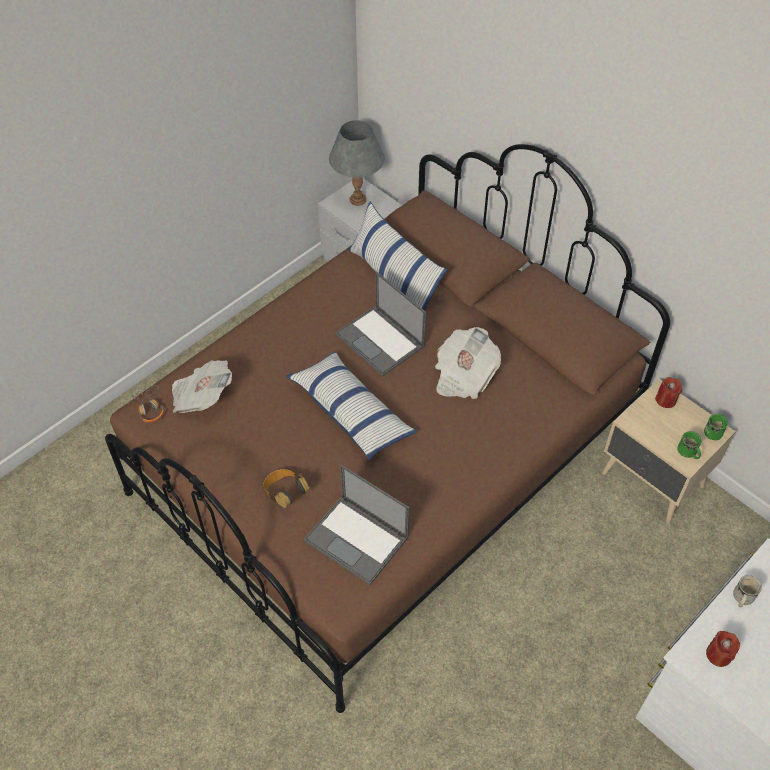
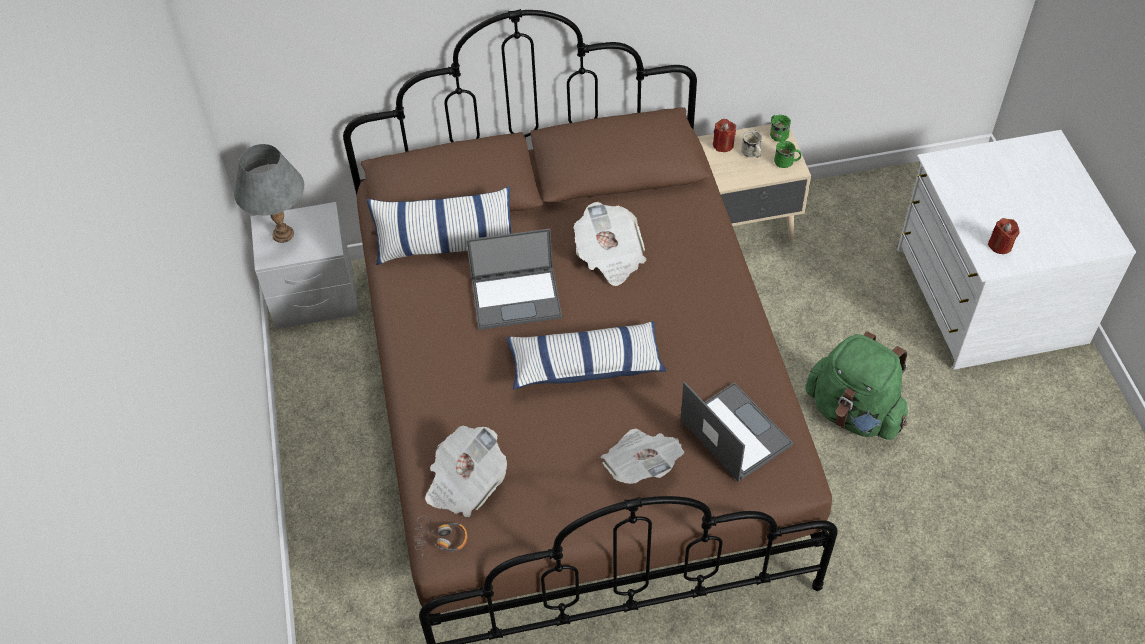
camera: 55 degrees left, 0 degrees up
headphones [263,469,310,508] -> newspaper [600,429,684,484]
laptop [304,465,409,585] -> laptop turned 105 degrees counterclockwise [681,382,793,482]
white mug [733,575,762,607] -> white mug moved to [741,130,762,158]
none -> green backpack [806,332,908,440]

